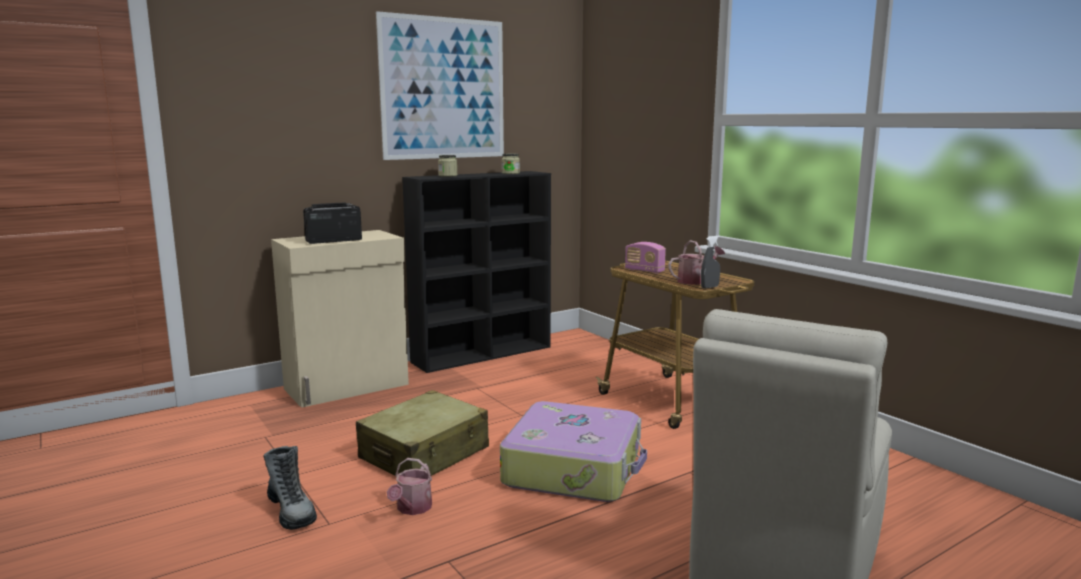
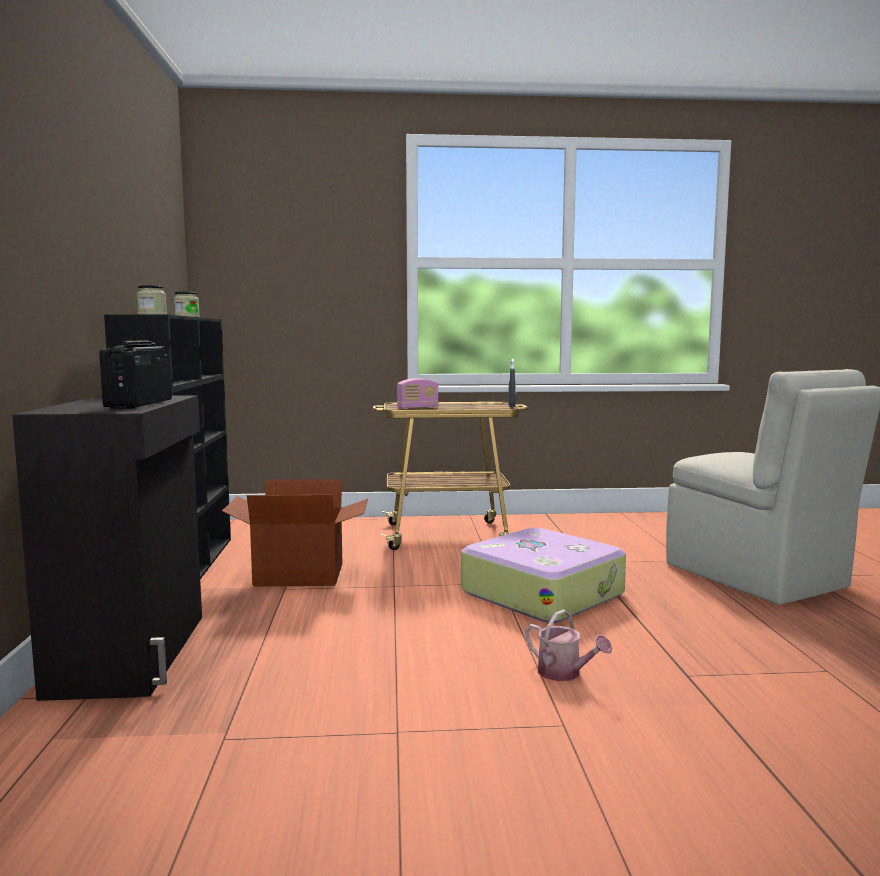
camera: 60 degrees left, 5 degrees down
boot [263,446,317,530] -> none
beige cabinet [271,230,409,408] -> black cabinet [12,395,202,701]
beige suitcase [356,390,489,476] -> none
picture [376,11,504,160] -> none
watering can [668,240,725,285] -> none
none -> cardboard box [222,479,368,587]

